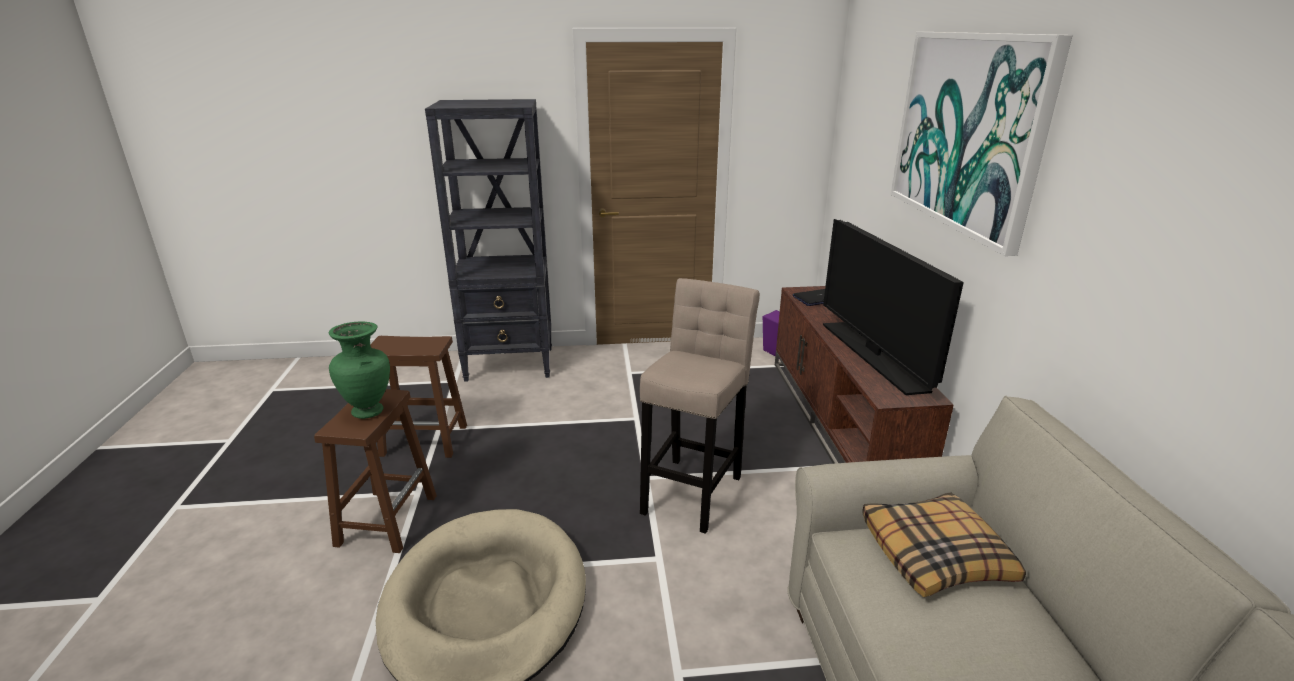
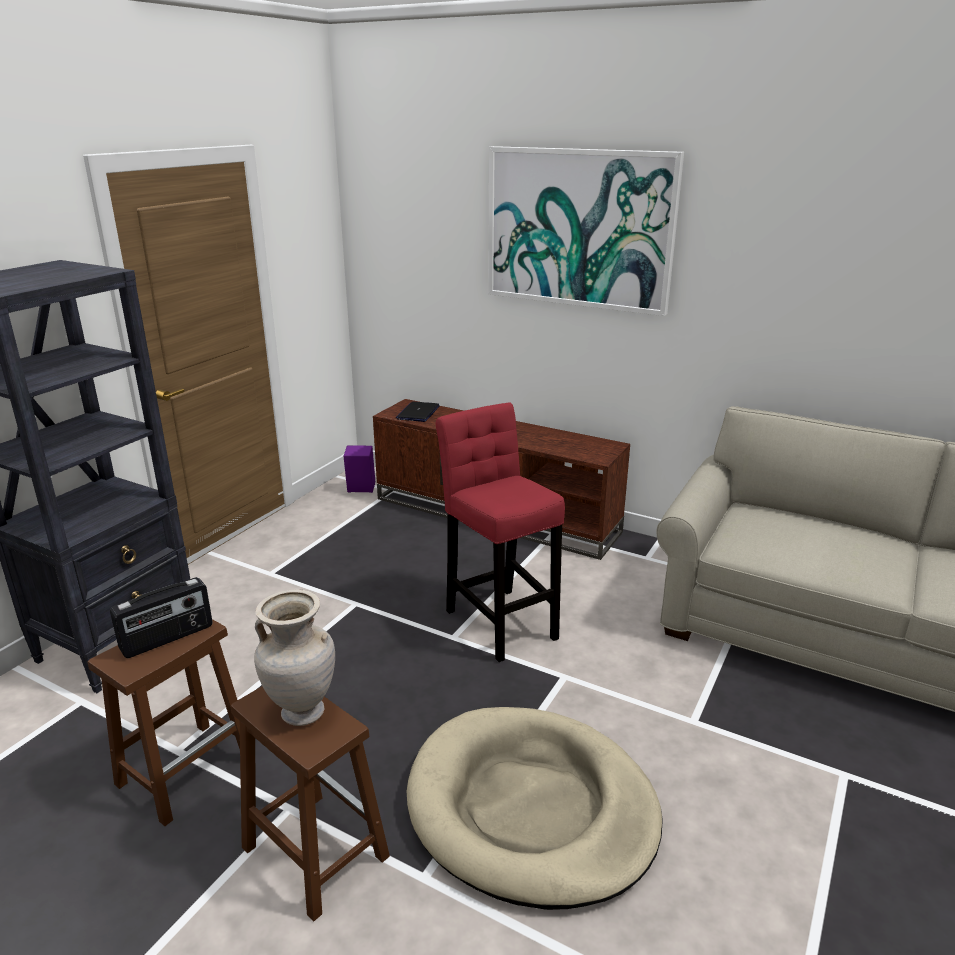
camera: 55 degrees left, 0 degrees up
green vase [329,322,390,419] -> beige vase [254,589,335,726]
beige stool [640,278,760,534] -> red stool [436,403,565,662]
television [823,219,964,395] -> none
pillow [862,492,1026,597] -> none
none -> radio [110,577,213,658]

